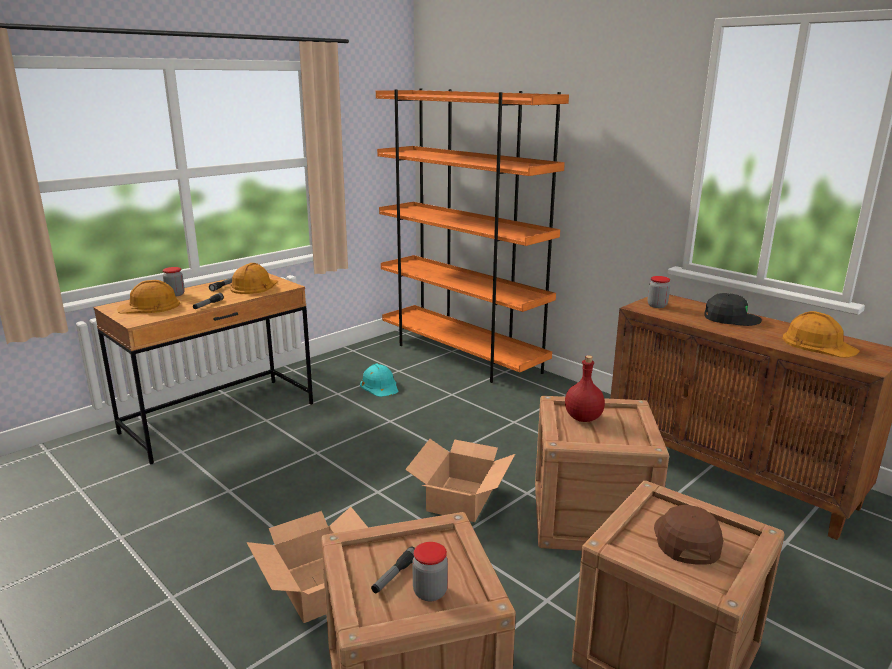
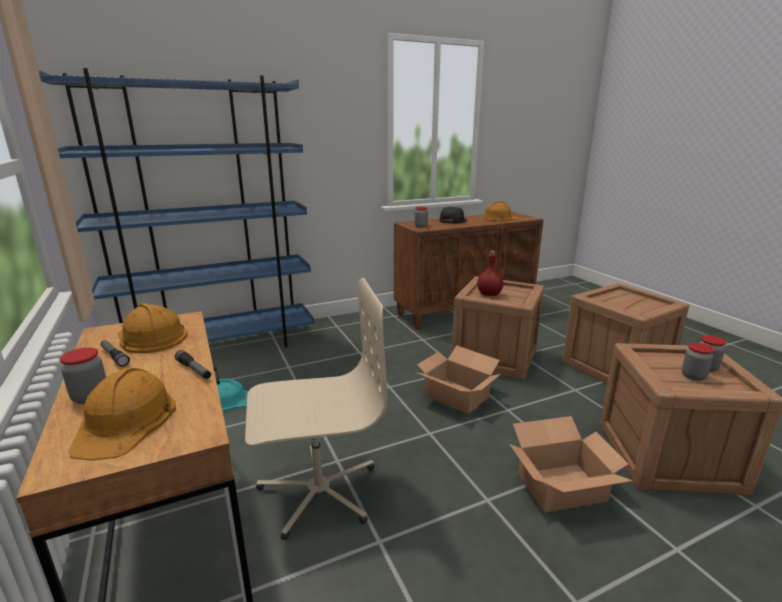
camera: 70 degrees left, 0 degrees up
flashlight [371,546,415,593] -> jar [682,343,714,381]
orange bookcase [376,89,569,383] -> blue bookcase [39,68,314,347]
brown cap [654,505,723,565] -> none
none -> beige office chair [245,278,387,540]

